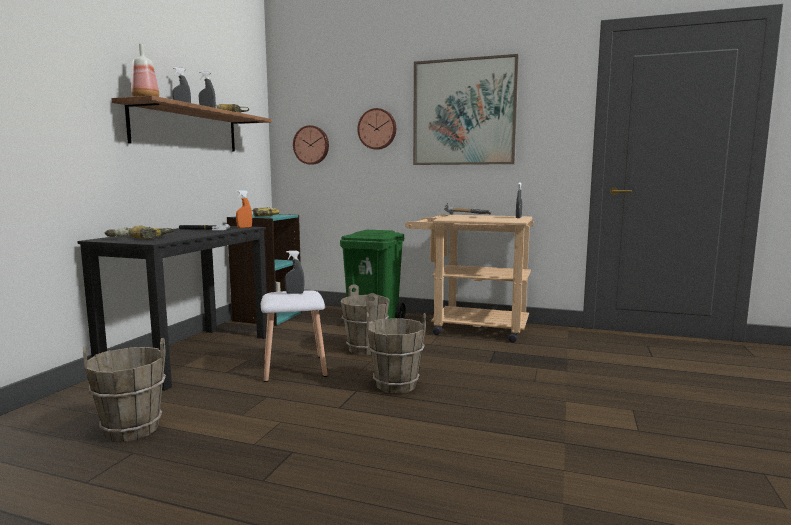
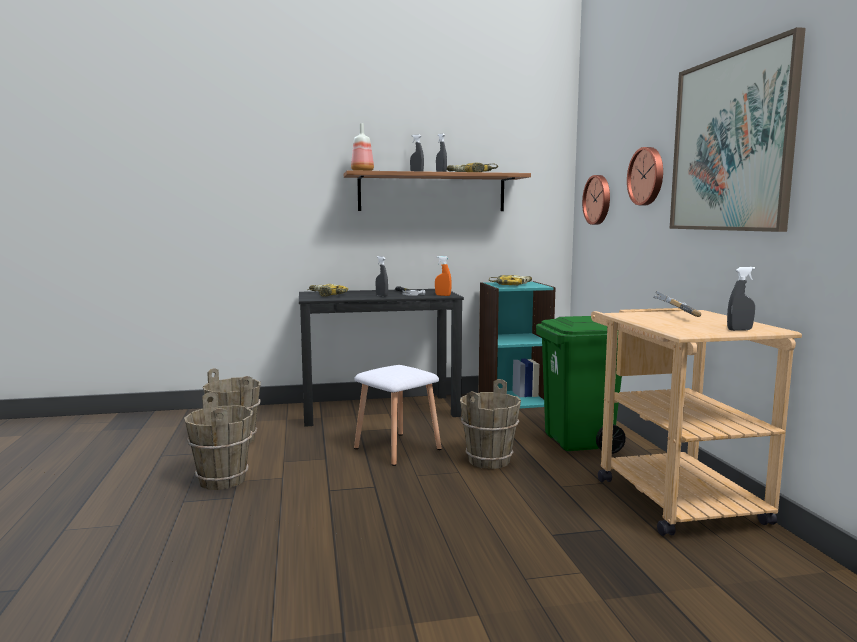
camera: 60 degrees right, 0 degrees up
grey spray bottle [285,251,304,294] -> grey spray bottle moved to [375,256,388,297]
brown bucket [367,312,426,394] -> brown bucket moved to [184,392,253,490]

